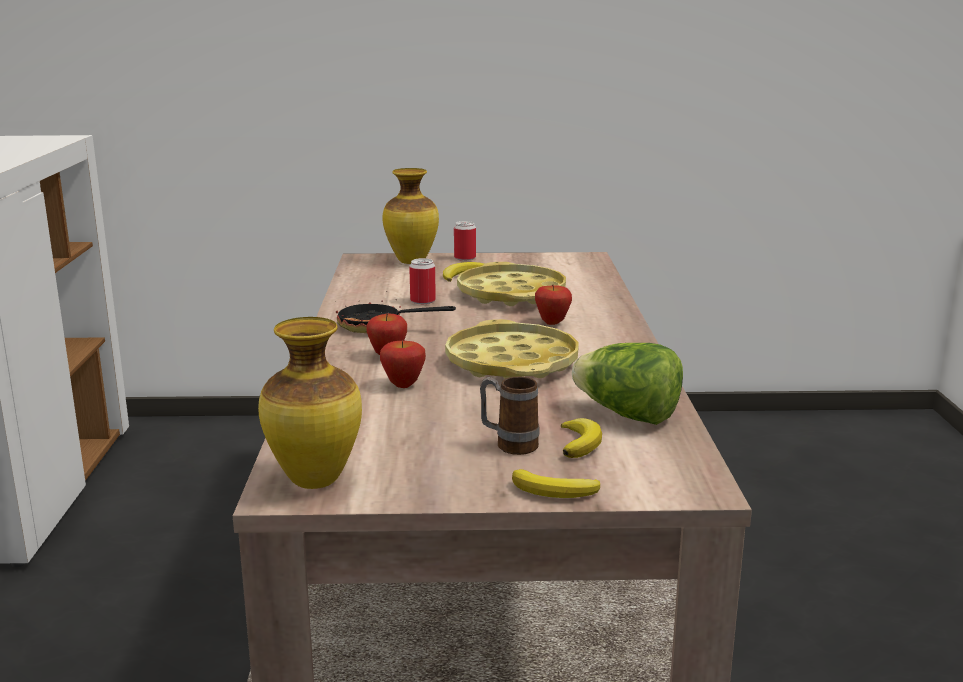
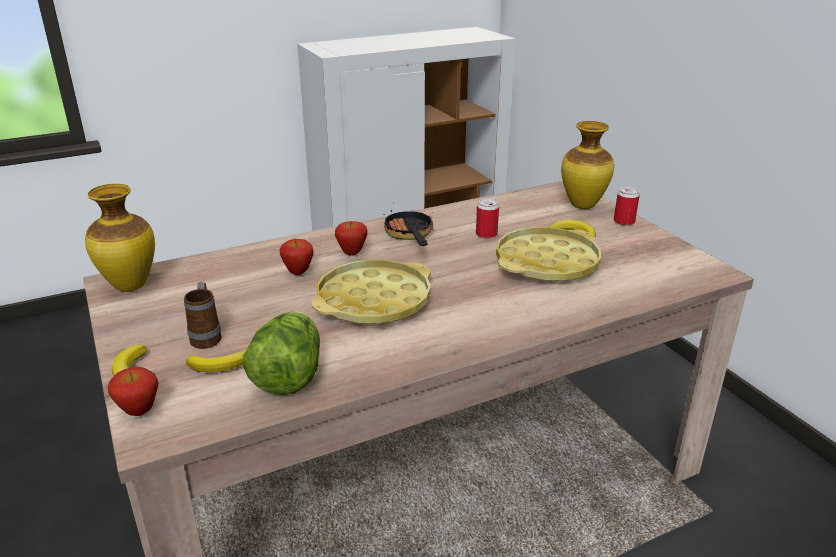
camera: 65 degrees right, 10 degrees up
apple [535,285,572,325] -> apple moved to [108,367,159,416]

